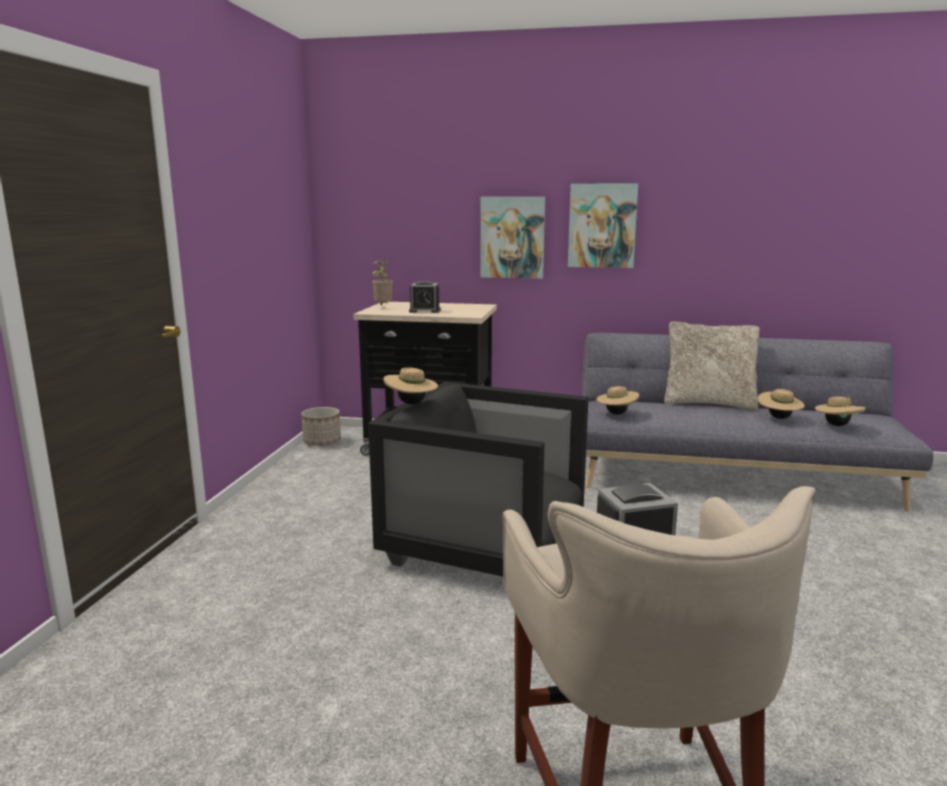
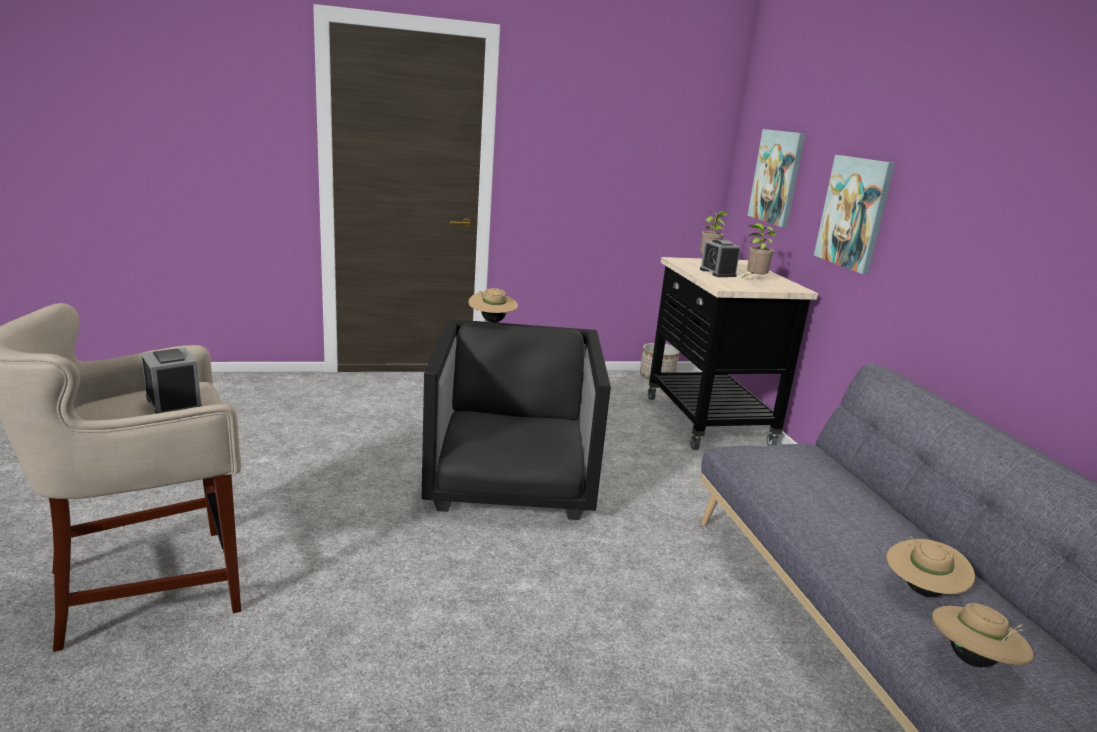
camera: 65 degrees right, 5 degrees up
picture [568,183,638,268] -> picture moved to [747,129,805,228]
beige hat [596,384,639,415] -> none
beige pillow [664,321,760,410] -> none
none -> potted plant [742,223,777,278]

